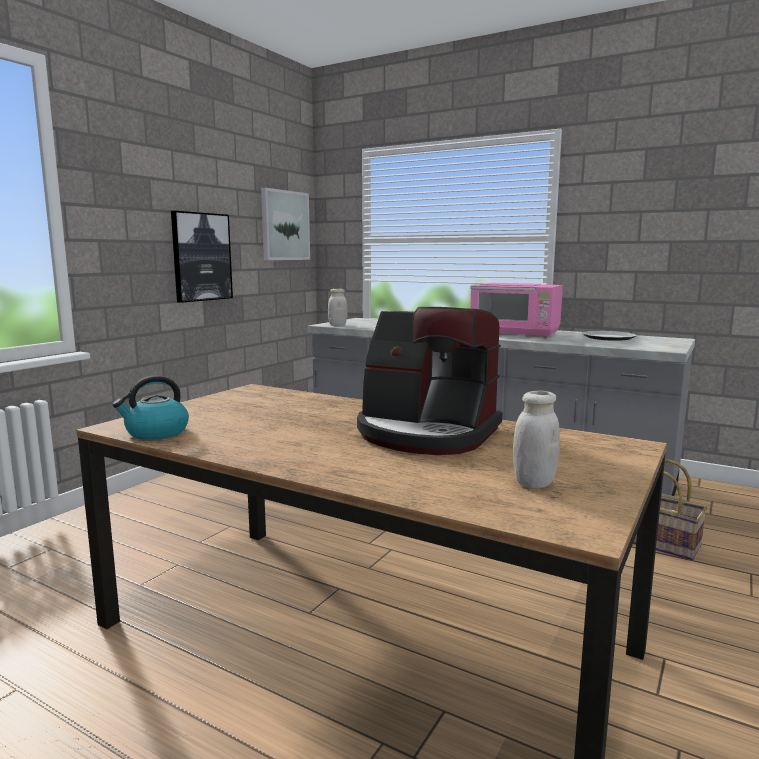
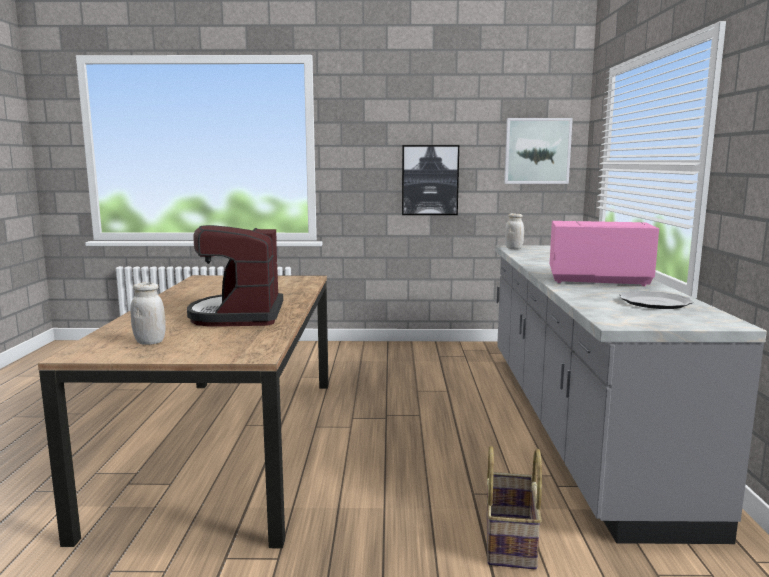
camera: 60 degrees right, 0 degrees up
kettle [112,375,189,440] -> none
pink microwave [470,283,563,337] -> pink microwave turned 105 degrees clockwise [550,221,659,286]

